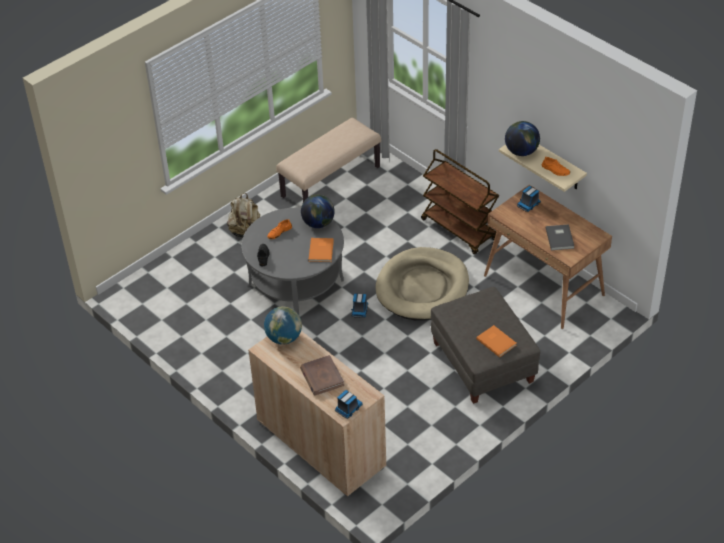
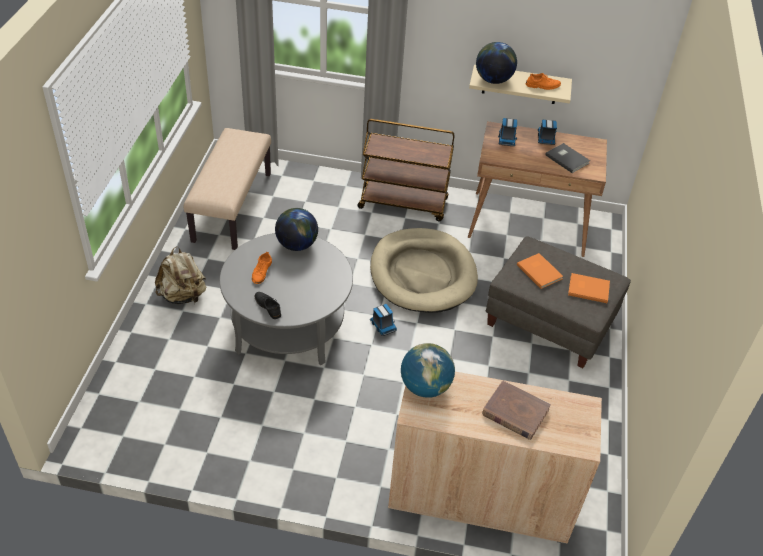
camera: 40 degrees left, 0 degrees up
orange book [308,238,334,262] -> orange book moved to [517,253,563,289]
toy truck [335,390,363,419] -> toy truck moved to [538,120,557,145]

